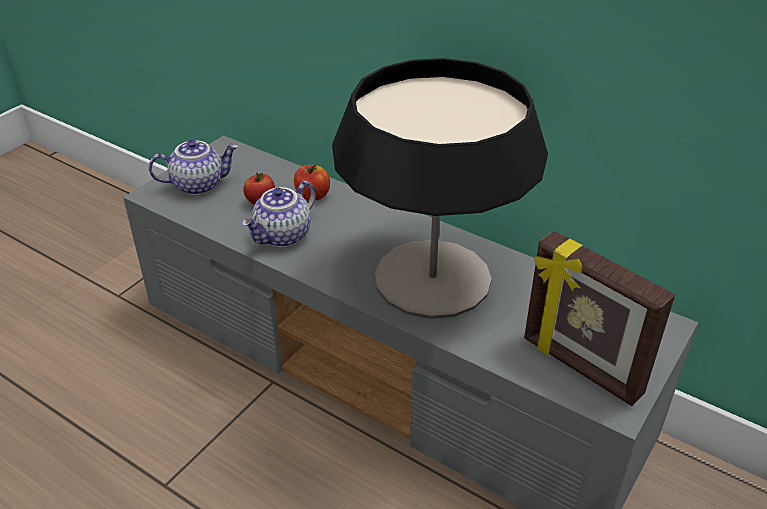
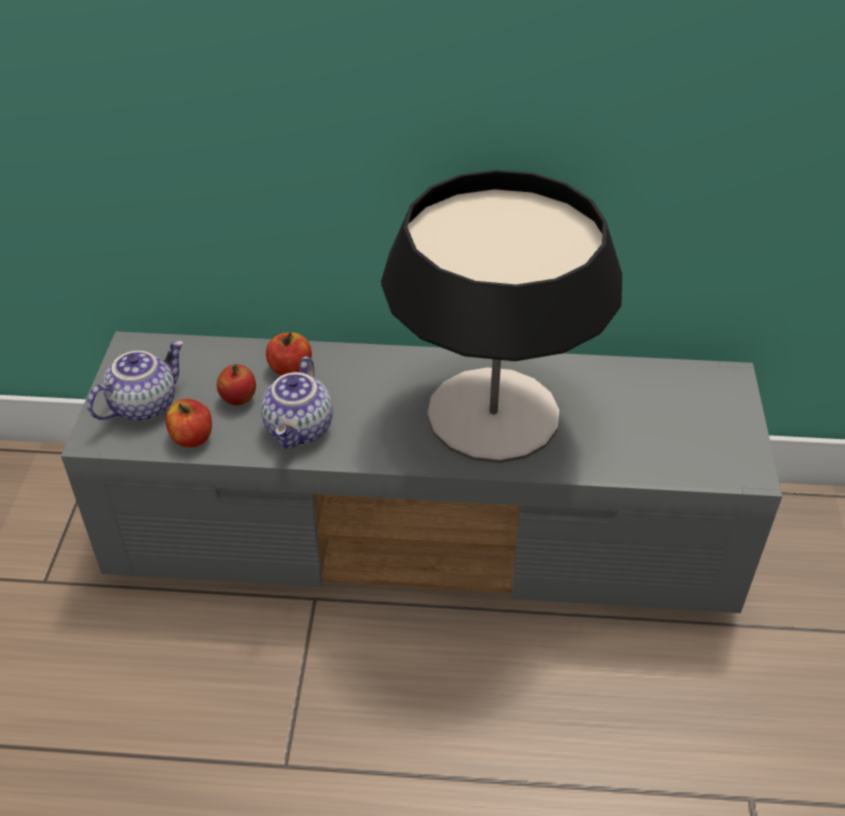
camera: 30 degrees left, 5 degrees up
picture frame [524,231,675,406] -> none
none -> apple [166,398,212,447]

